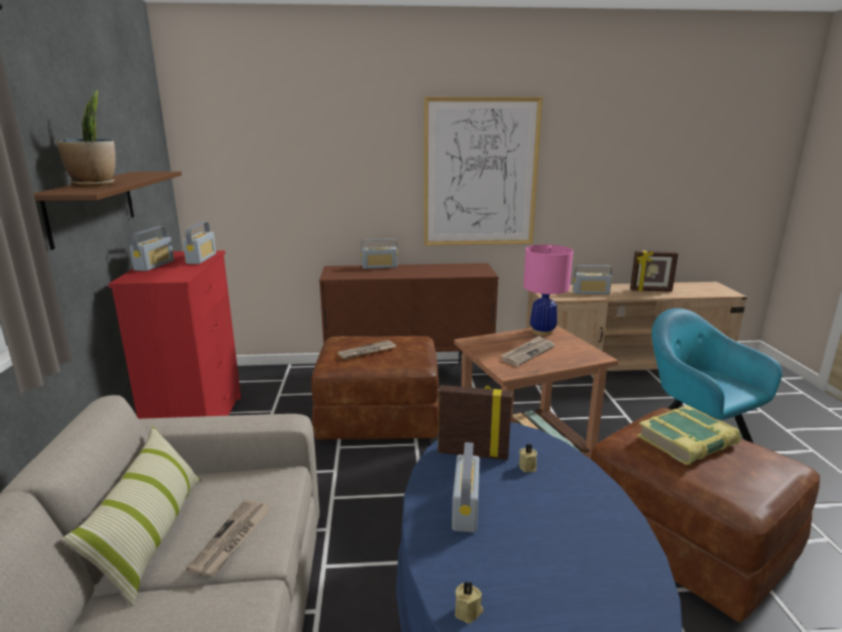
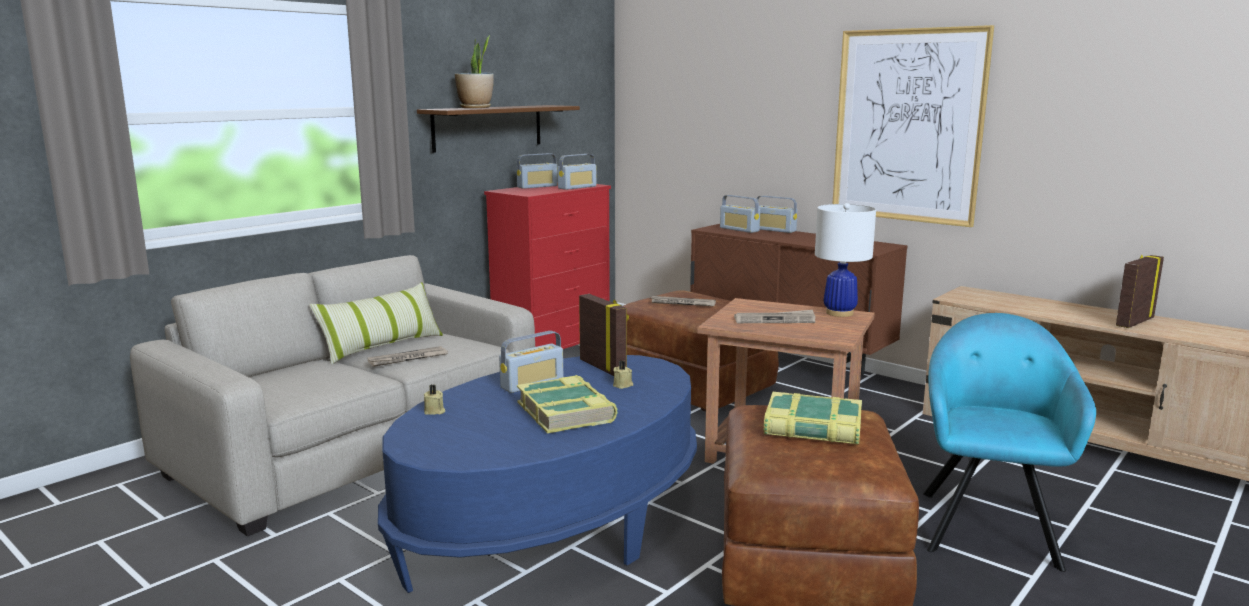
camera: 45 degrees right, 5 degrees down
pink table lamp [523,245,573,336] -> white table lamp [815,203,876,317]
radio [573,265,612,294] -> radio moved to [720,195,760,233]
picture frame [630,251,678,292] -> picture frame turned 90 degrees clockwise [1116,255,1164,328]
none -> book [517,375,618,434]

